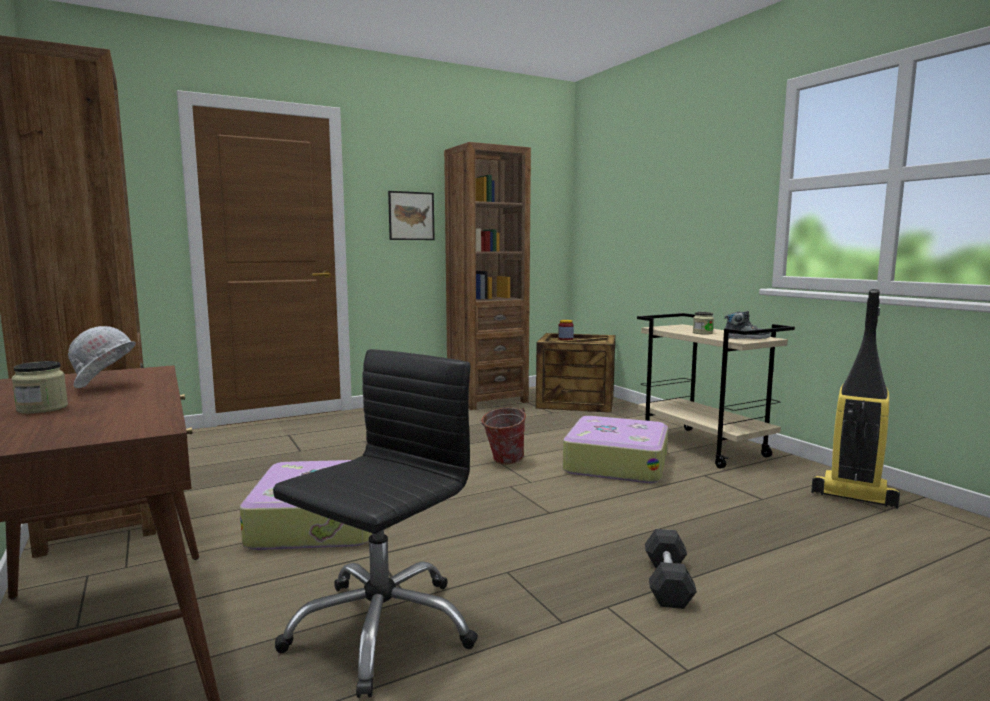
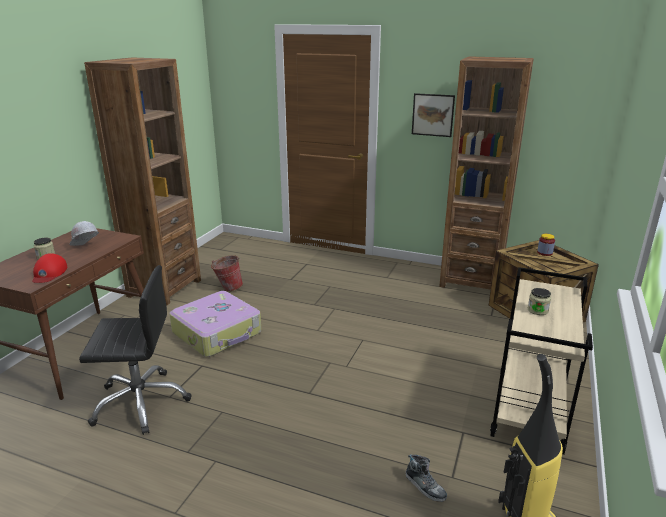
camera: 50 degrees right, 15 degrees up
bucket [480,407,526,464] -> bucket moved to [211,255,243,292]
suitcase [563,416,668,483] -> none
grey dumbbell [645,529,697,609] -> none
shoe [724,311,771,339] -> shoe moved to [406,454,447,502]
none -> red cap [32,253,67,283]

